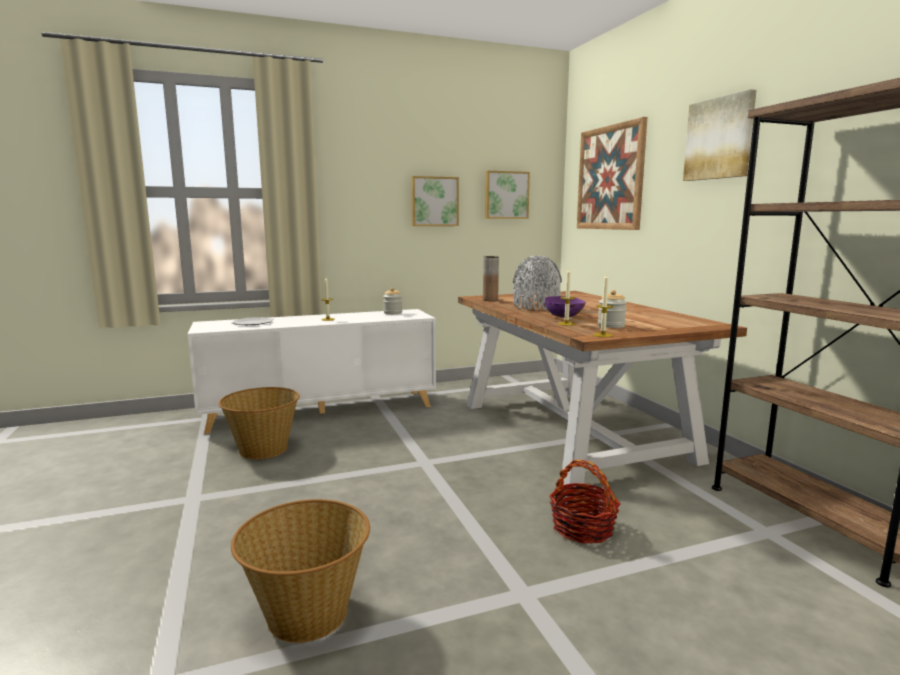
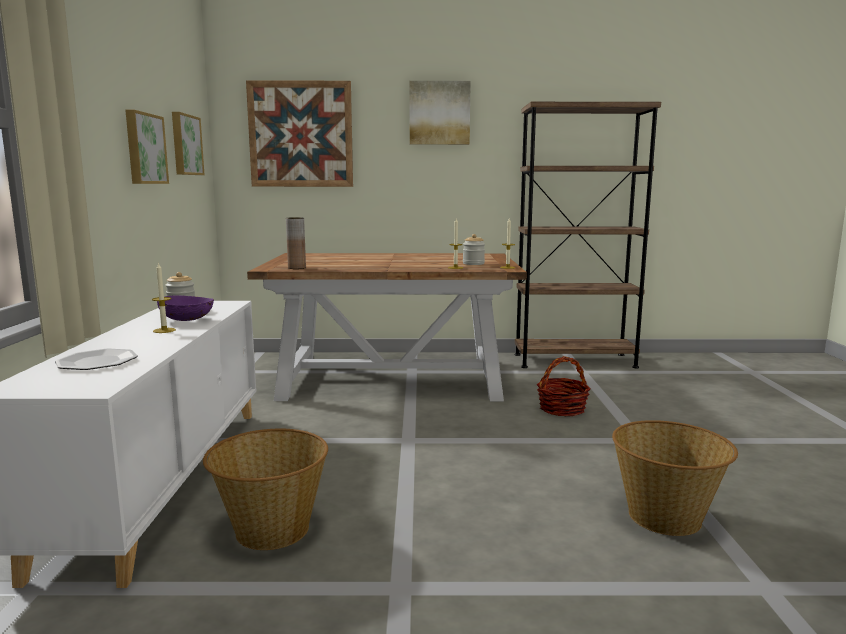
camera: 70 degrees left, 0 degrees up
grey vase [513,256,562,310] -> none
purple bowl [545,296,586,318] -> purple bowl moved to [157,295,214,321]

